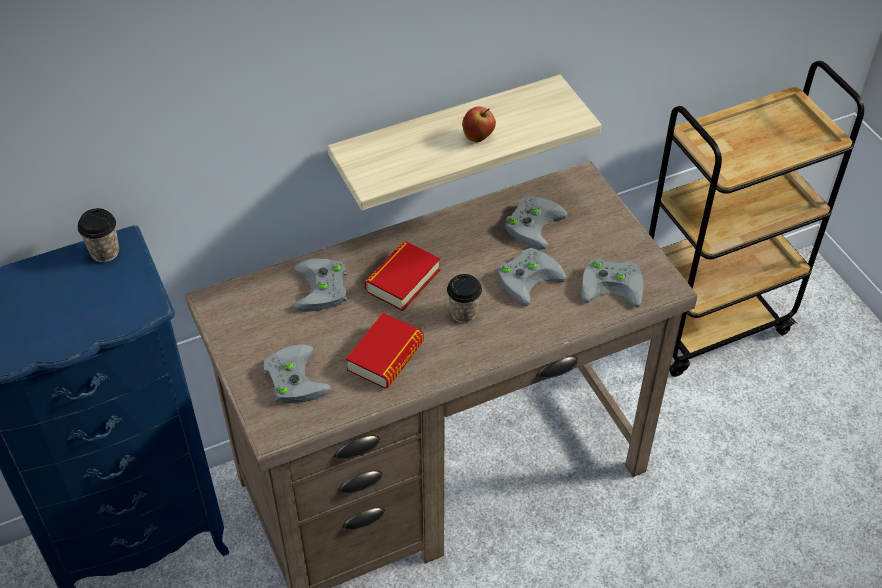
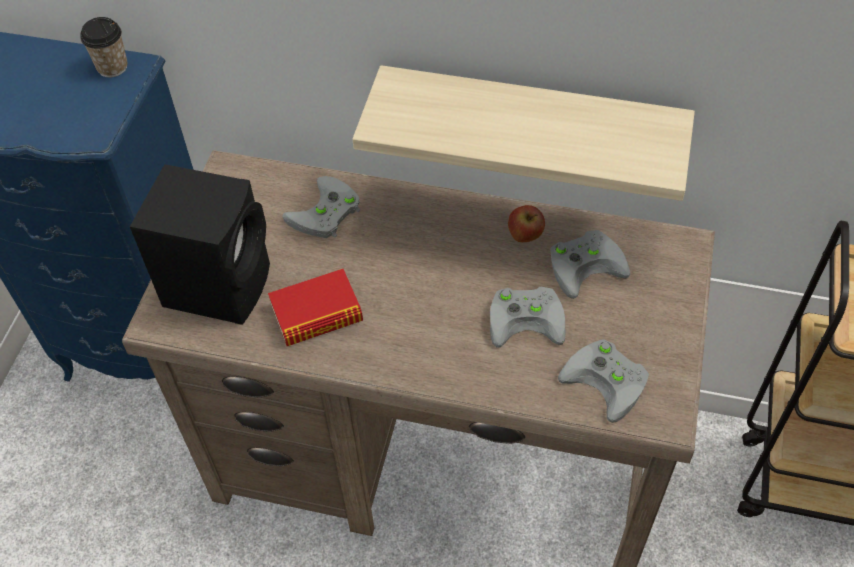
camera: 40 degrees right, 5 degrees up
grey game controller [264,344,331,403] -> black speaker [130,164,270,325]
book [365,241,440,311] -> none
cup [447,274,482,323] -> none
apple [462,106,496,142] -> apple moved to [508,205,545,242]

